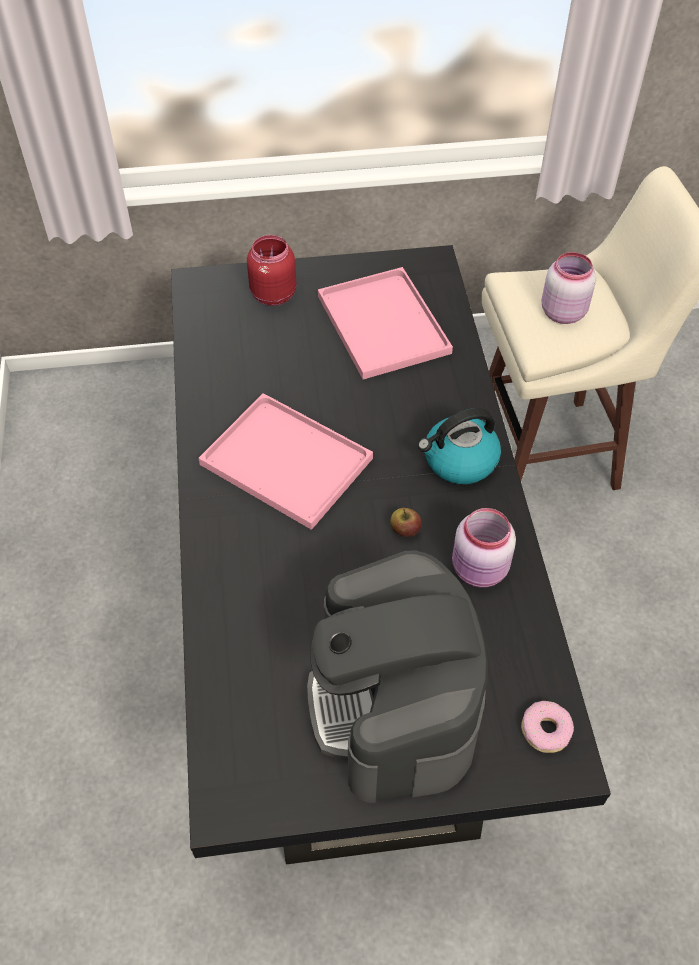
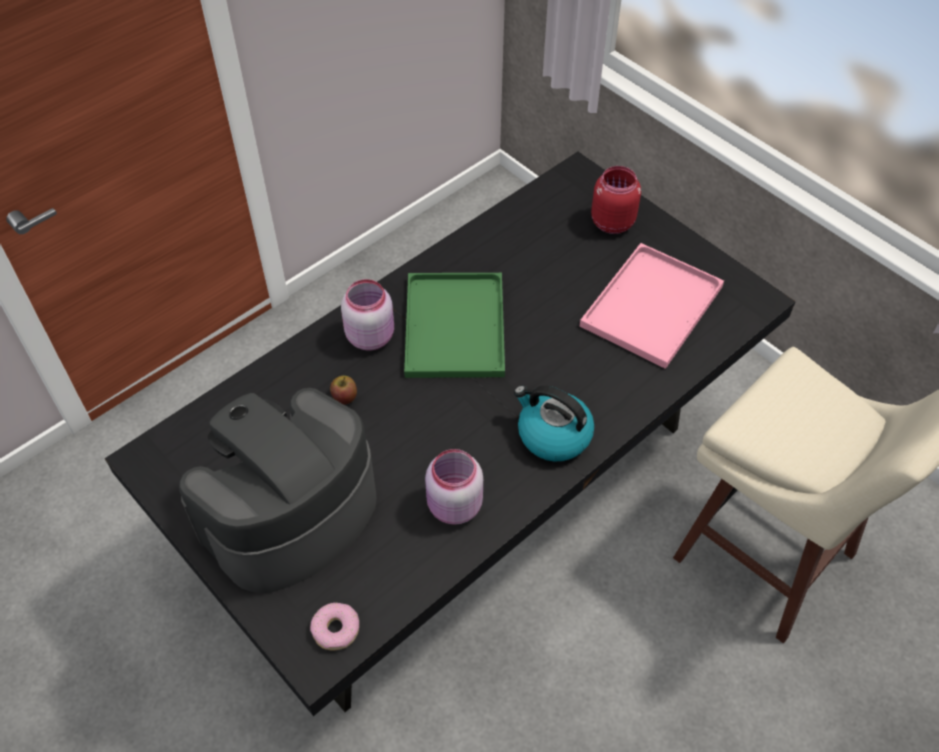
camera: 55 degrees right, 0 degrees up
pink tray [198,393,373,530] -> green tray [404,273,505,378]
apple [390,508,422,537] -> apple moved to [330,376,357,405]
pink jar [542,252,596,324] -> pink jar moved to [341,279,394,350]

